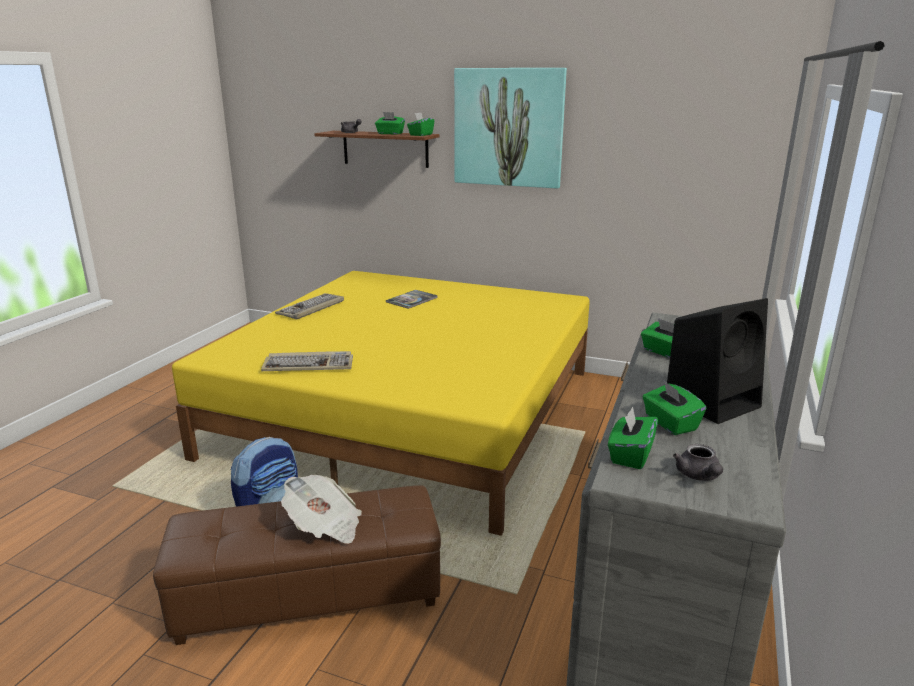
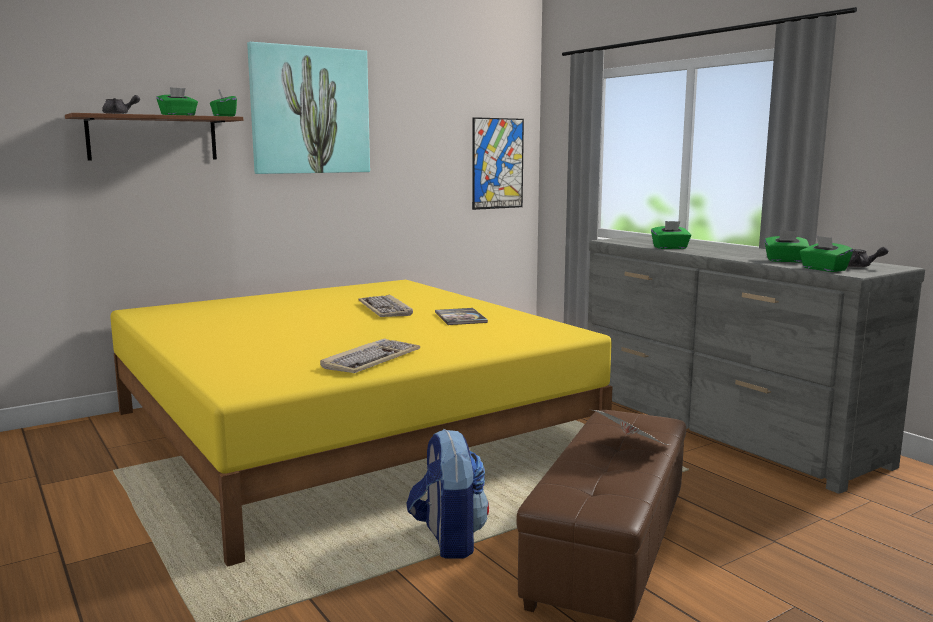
camera: 55 degrees left, 10 degrees down
keyboard [275,293,344,319] -> keyboard moved to [359,295,413,317]
book [386,290,438,309] -> book moved to [435,308,488,325]
black speaker [667,298,768,424] -> none
none -> picture [472,117,524,210]

